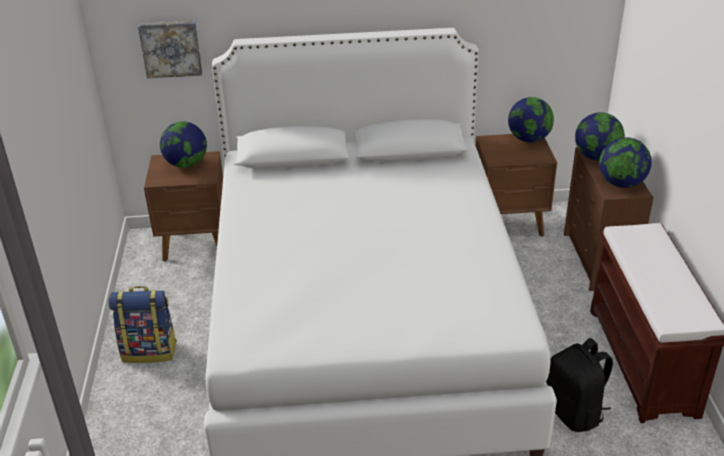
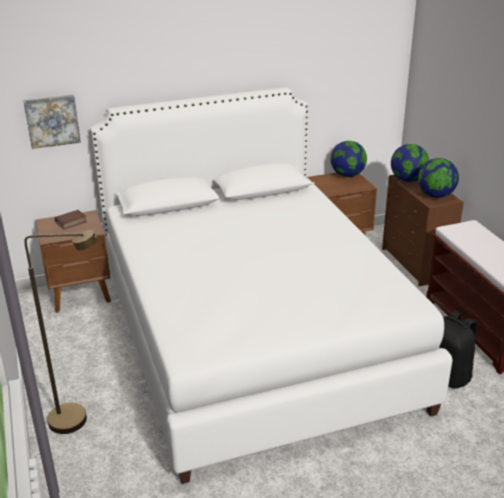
camera: 15 degrees left, 5 degrees down
backpack [108,286,177,363] -> none
globe [160,121,207,168] -> book [55,210,87,230]
none -> brown floor lamp [24,230,97,434]

